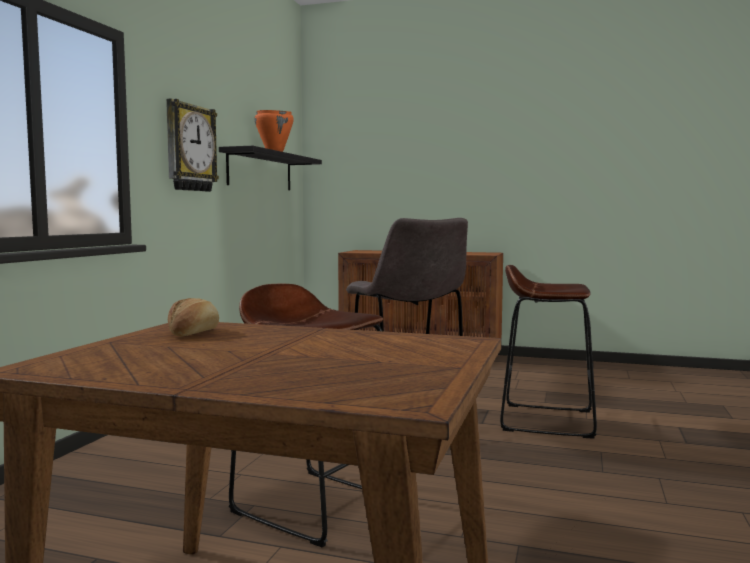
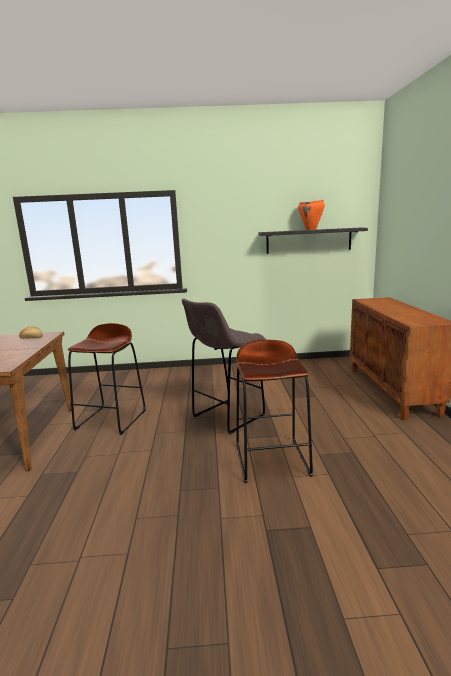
camera: 70 degrees right, 10 degrees up
wall clock [166,98,219,192] -> none

